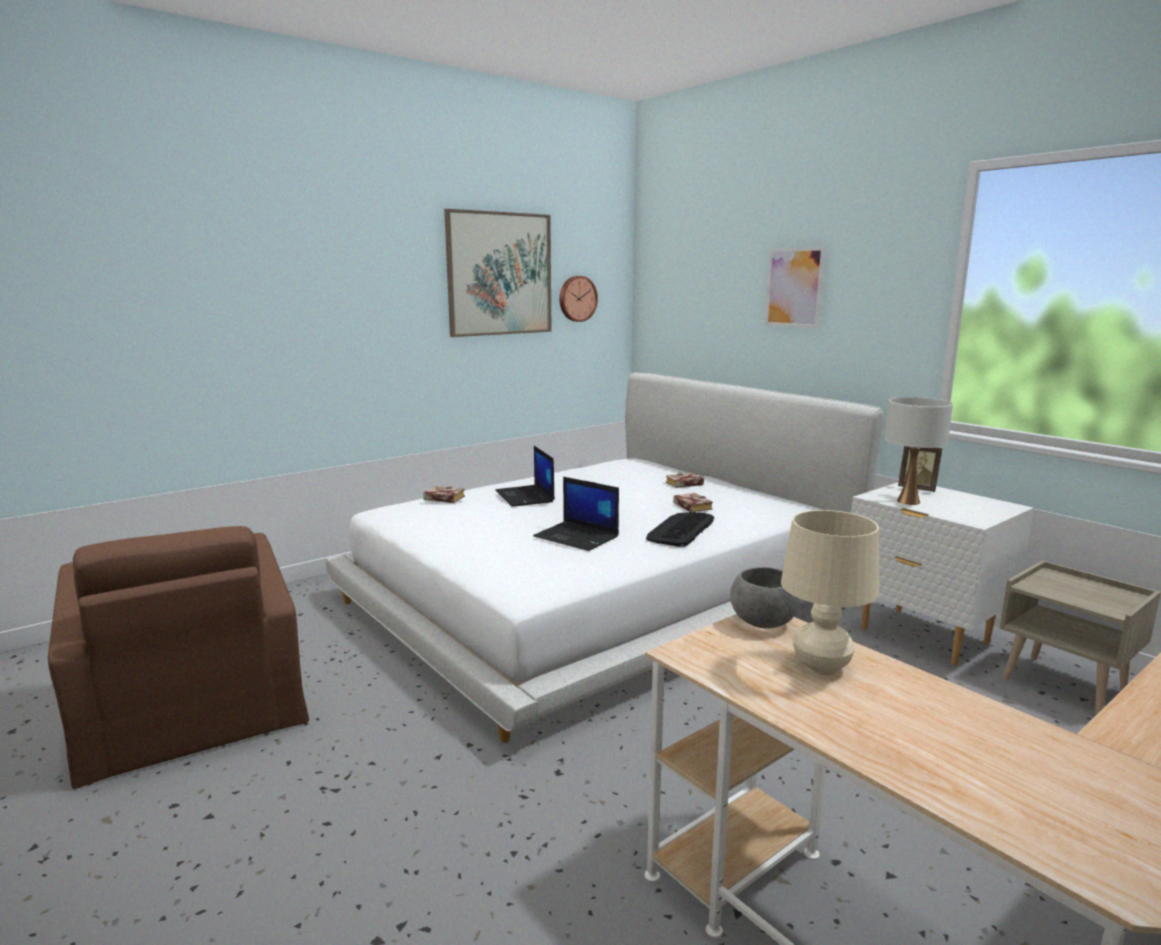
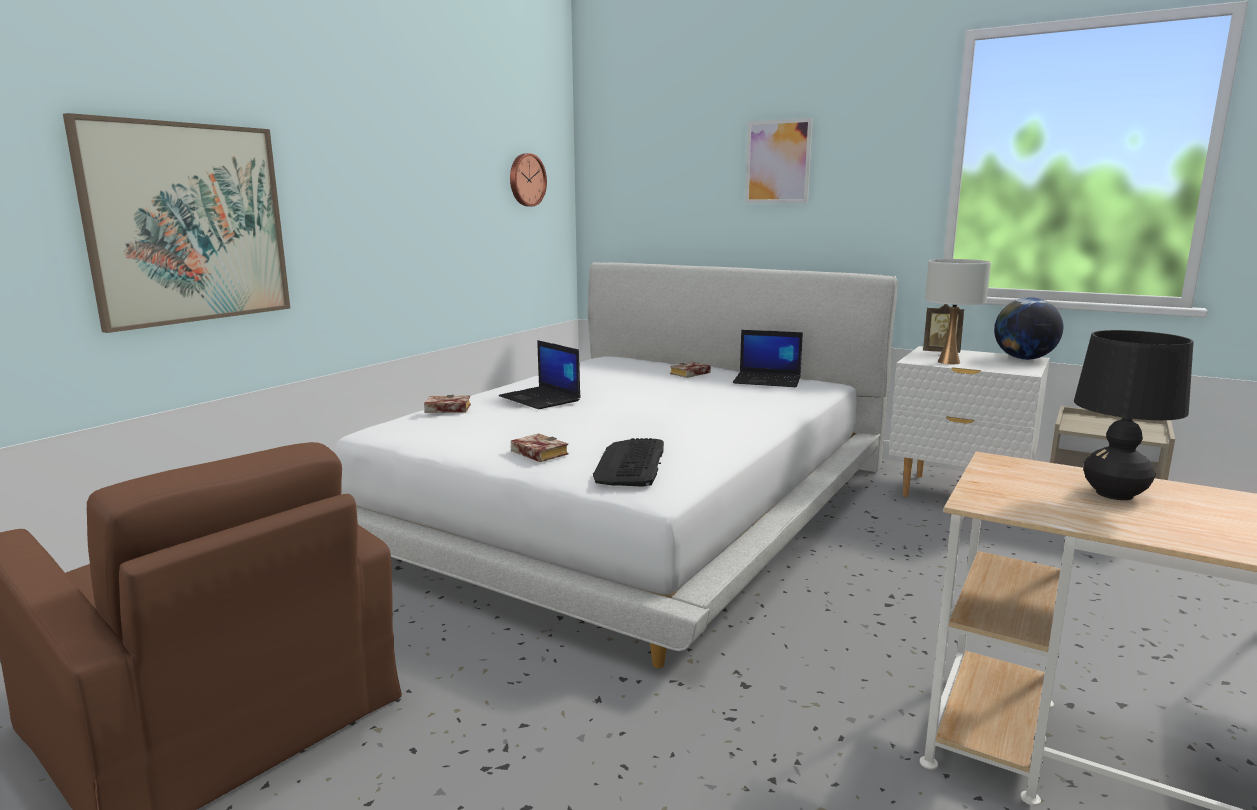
camera: 20 degrees left, 0 degrees up
picture [444,209,552,337] -> picture moved to [63,113,290,333]
laptop [533,477,619,551] -> laptop moved to [733,330,803,387]
keyboard [646,512,714,547] -> keyboard moved to [593,438,664,487]
book [673,493,713,512] -> book moved to [511,433,568,462]
grey bowl [730,567,801,629] -> none
beige table lamp [781,510,879,675] -> black table lamp [1074,330,1194,500]
none -> globe [994,297,1063,360]

